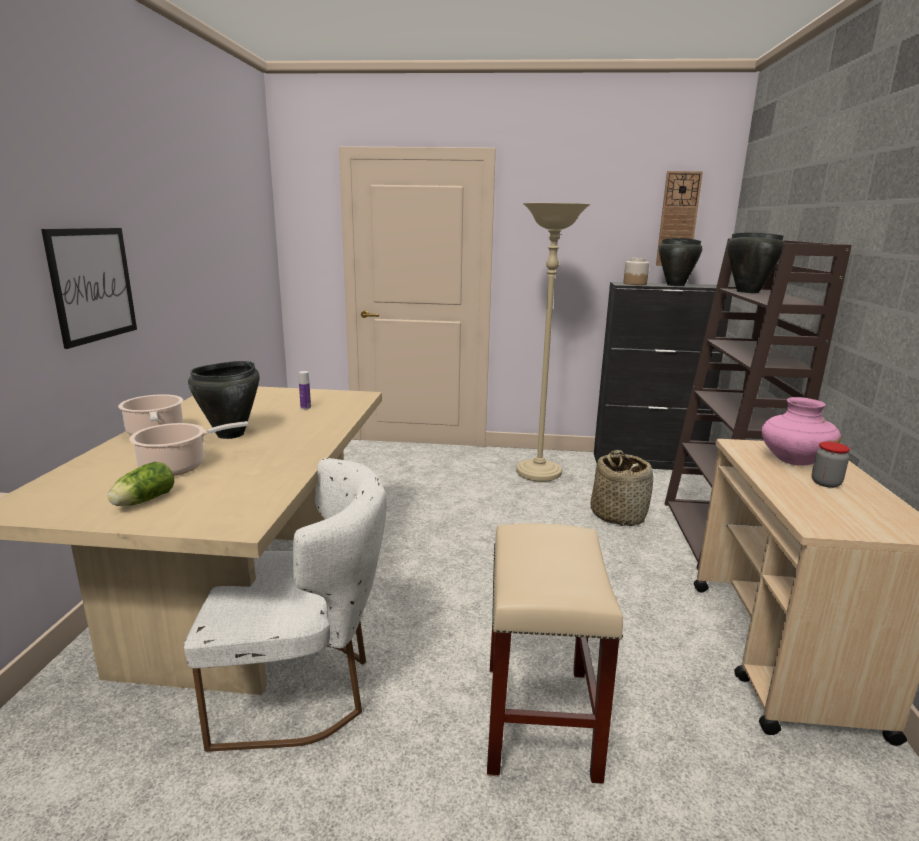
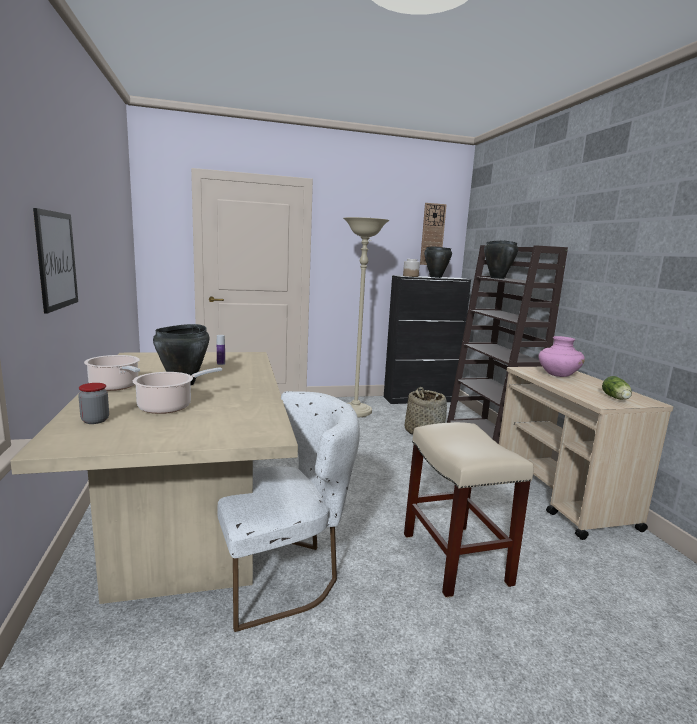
camera: 20 degrees left, 5 degrees down
lettuce [108,462,174,506] -> lettuce moved to [602,376,632,400]
jar [812,442,850,488] -> jar moved to [78,383,109,424]

